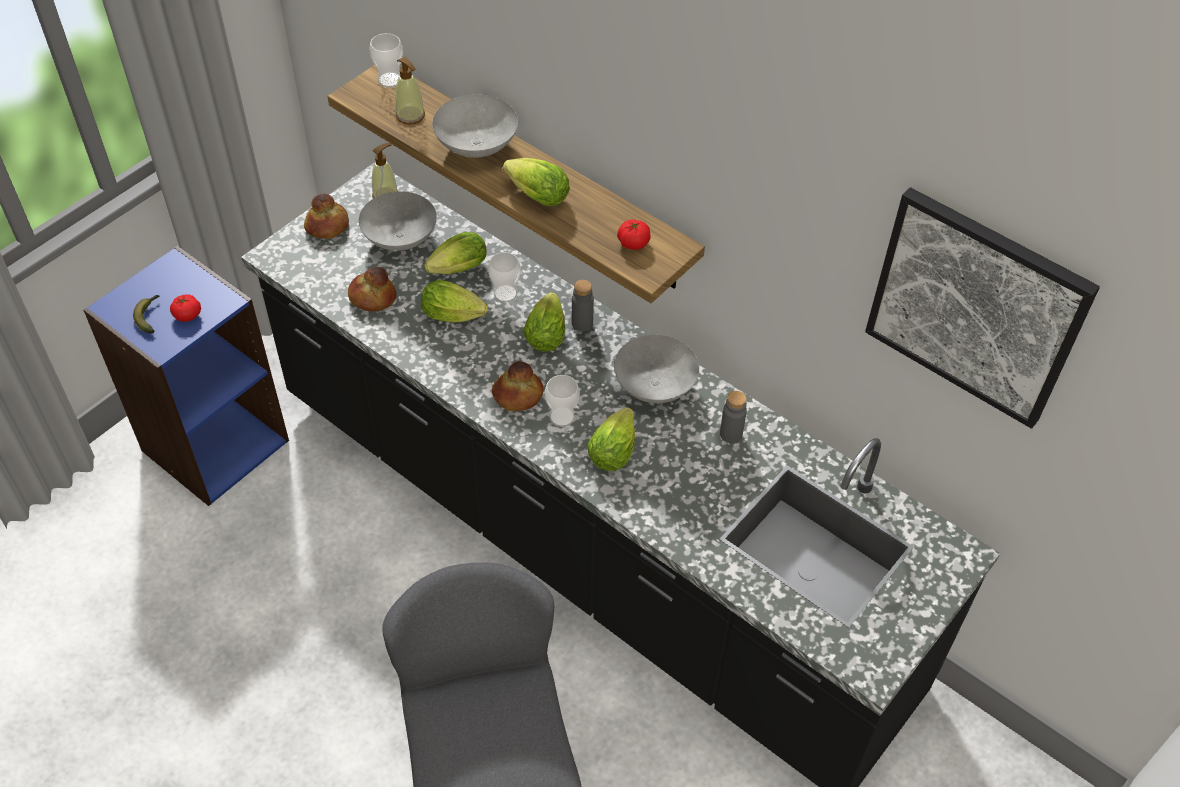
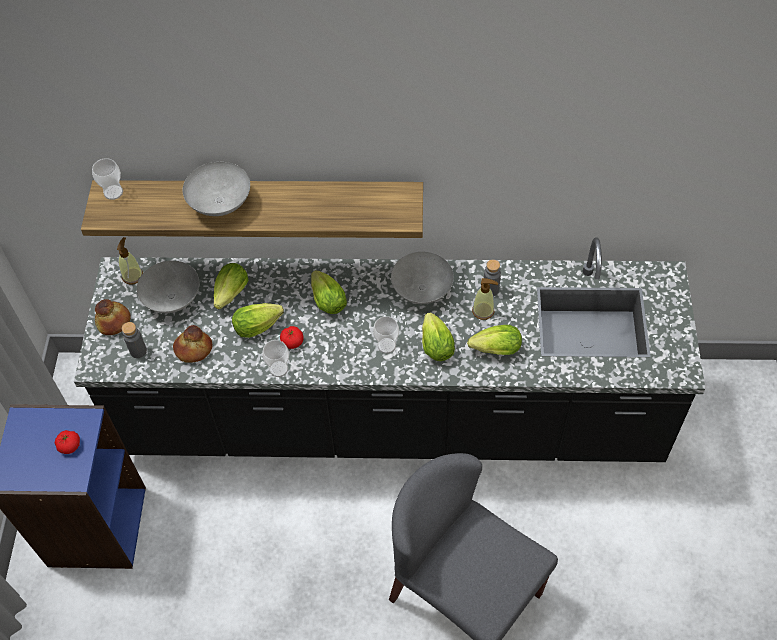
camera: 35 degrees left, 5 degrees up
banana [133,295,159,333] -> none
soap dispenser [396,57,425,125] -> soap dispenser moved to [472,278,498,320]
cup [488,252,521,302] -> cup moved to [262,340,289,377]
bread [492,361,544,411] -> none
lettuce [503,158,570,206] -> lettuce moved to [467,325,522,355]
grey bottle [572,280,594,331] -> grey bottle moved to [122,322,147,358]
tomato [617,219,651,250] -> tomato moved to [280,326,304,349]
picture [865,187,1100,429] -> none

